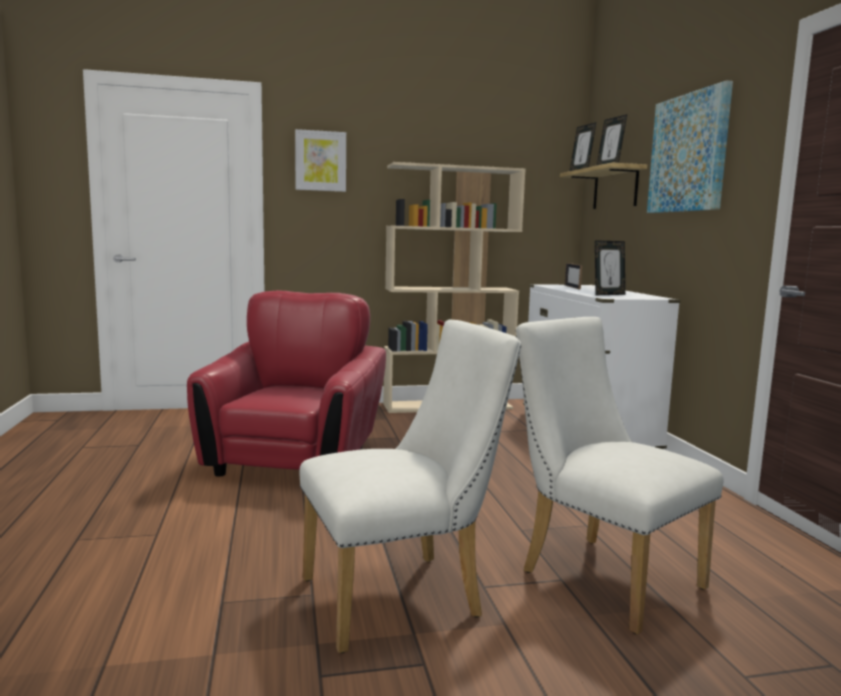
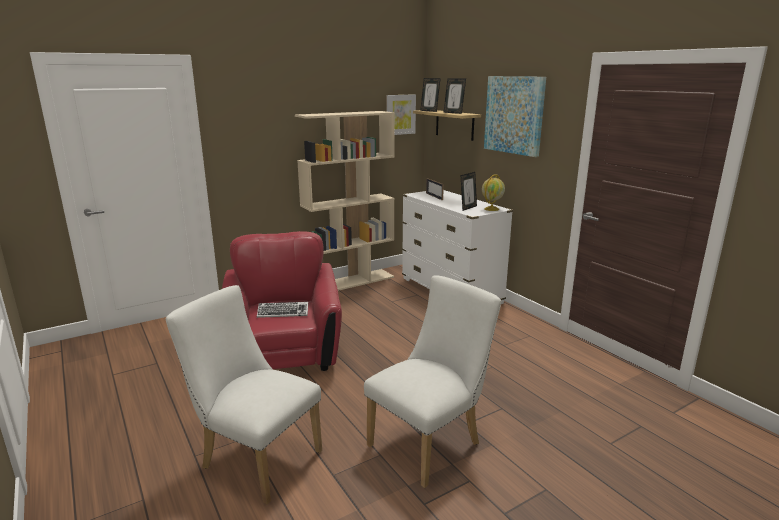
camera: 20 degrees left, 10 degrees up
picture [295,129,346,192] -> picture moved to [387,94,416,135]
white chair [515,317,723,635] -> white chair moved to [166,285,322,504]
none -> keyboard [257,302,308,318]
none -> globe [482,174,505,211]

